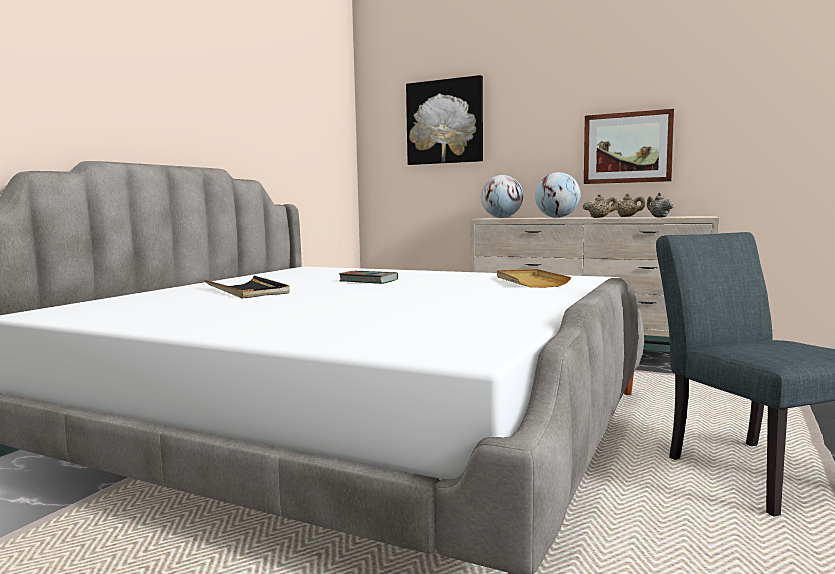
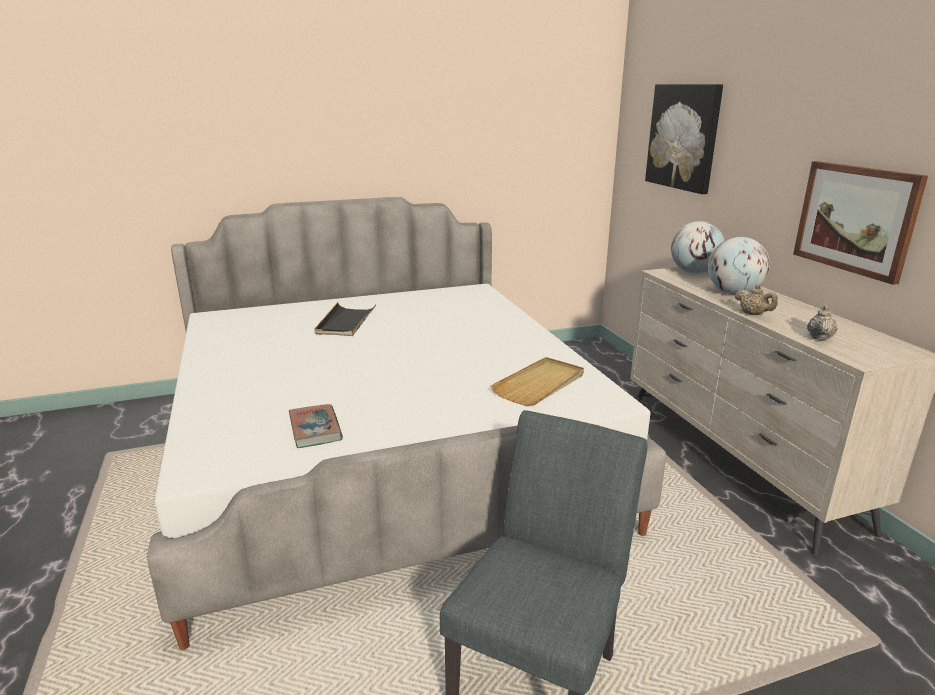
camera: 45 degrees right, 15 degrees up
book [339,271,398,284] -> book moved to [289,404,343,448]
beige teapot [611,193,645,217] -> none

